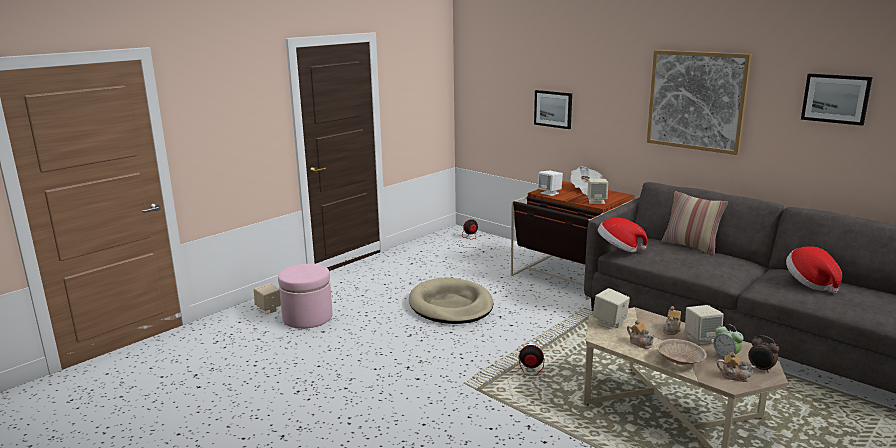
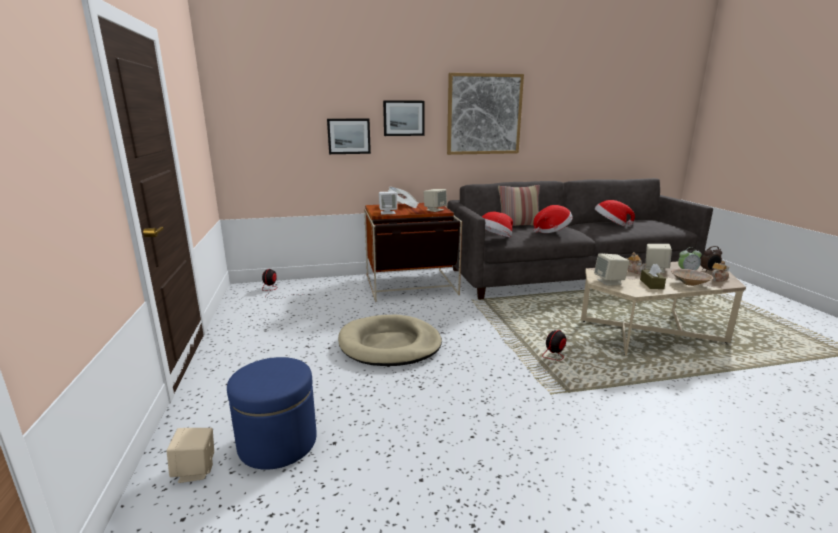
camera: 55 degrees left, 0 degrees up
pink ottoman [278,264,333,329] -> blue ottoman [227,357,317,470]
teapot [627,320,655,349] -> brown tissue box [640,264,666,289]
picture [801,73,873,126] -> picture moved to [383,100,425,136]
none -> hat [533,205,573,233]

